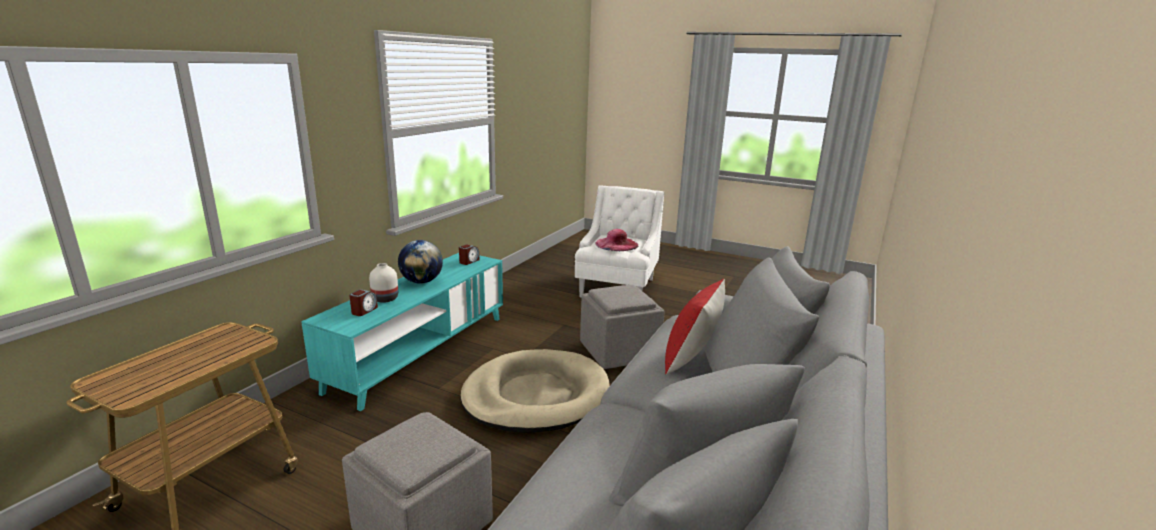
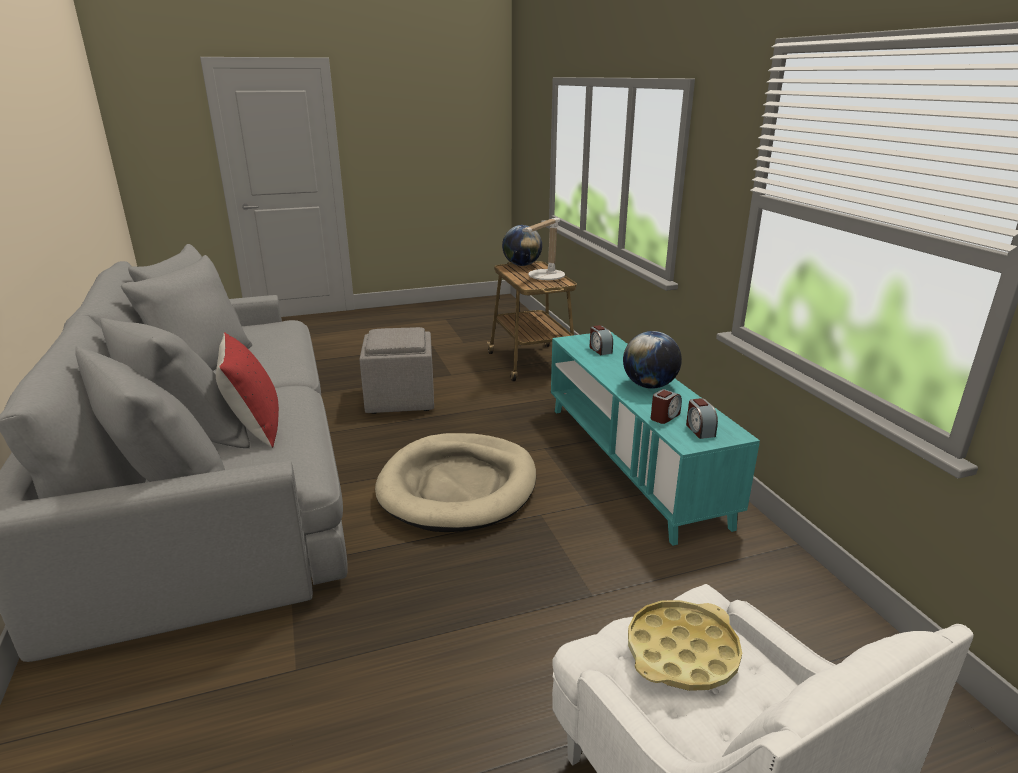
camera: 135 degrees right, 5 degrees up
white vase [369,263,398,303] -> none
grey ottoman [580,285,665,369] -> none
pink hat [595,229,639,251] -> yellow tray [628,600,742,691]
none -> globe [502,225,542,266]
none -> table lamp [522,218,565,280]
none -> alarm clock [651,389,682,424]

